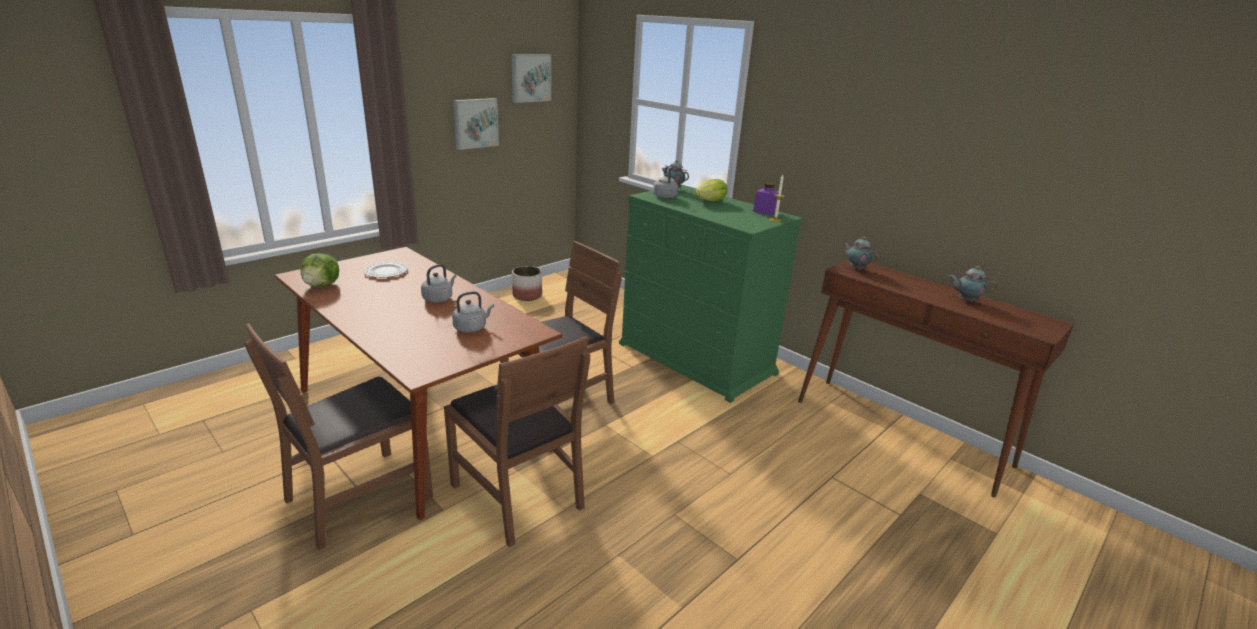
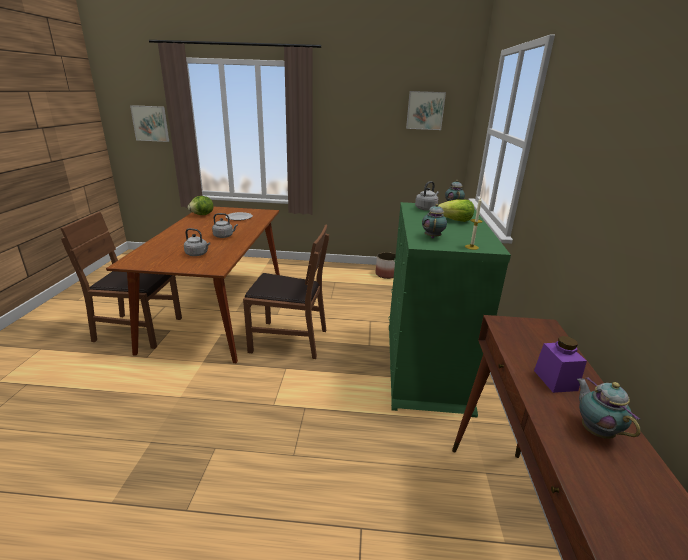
camera: 50 degrees right, 0 degrees up
brown chair [444,336,590,547] -> none
picture [453,98,499,150] -> picture moved to [130,105,169,142]
purple jar [753,183,779,216] -> purple jar moved to [534,336,587,393]
teapot [844,237,878,270] -> teapot moved to [422,204,447,238]

